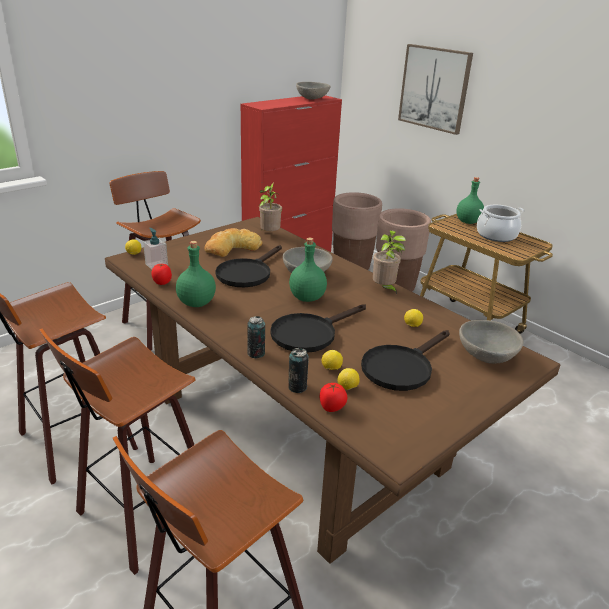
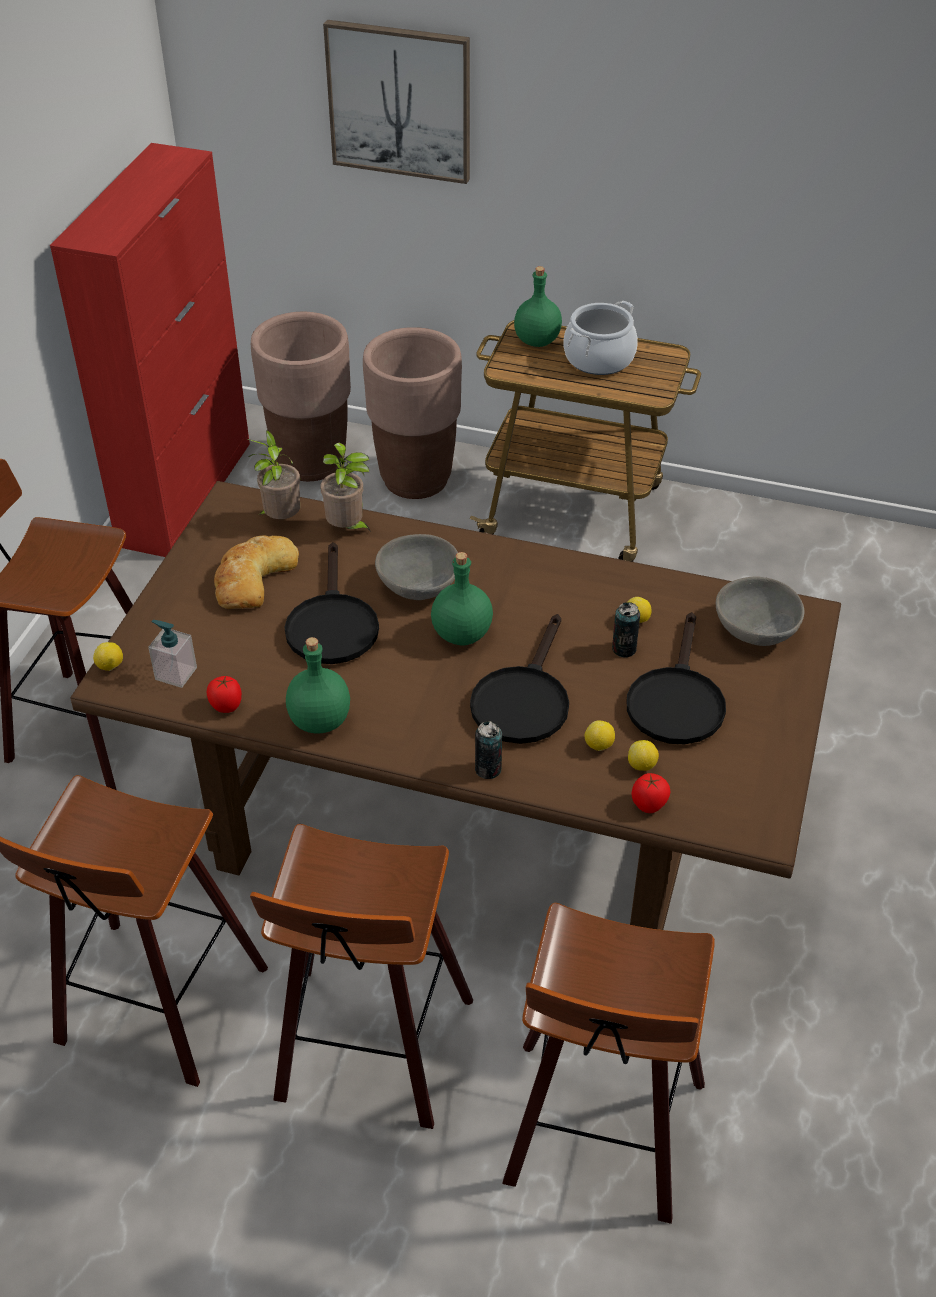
camera: 30 degrees left, 15 degrees up
can [288,348,309,393] -> can moved to [612,602,640,657]
grey bowl [296,82,331,100] -> none
potted plant [373,230,406,294] -> potted plant moved to [321,443,371,532]

